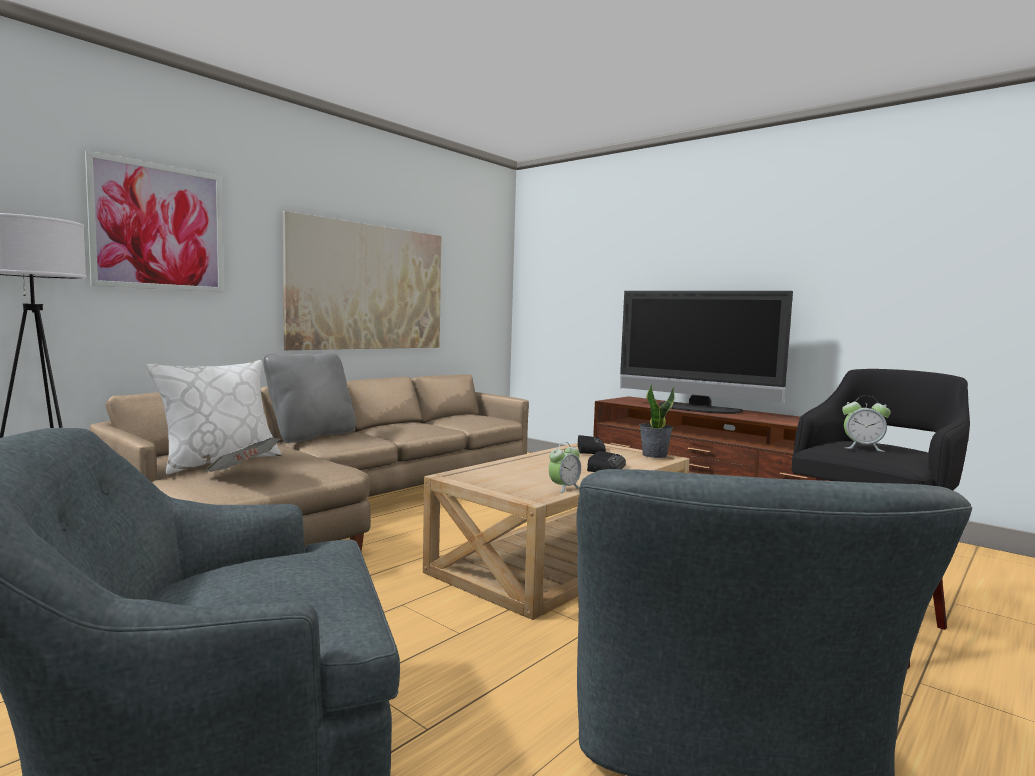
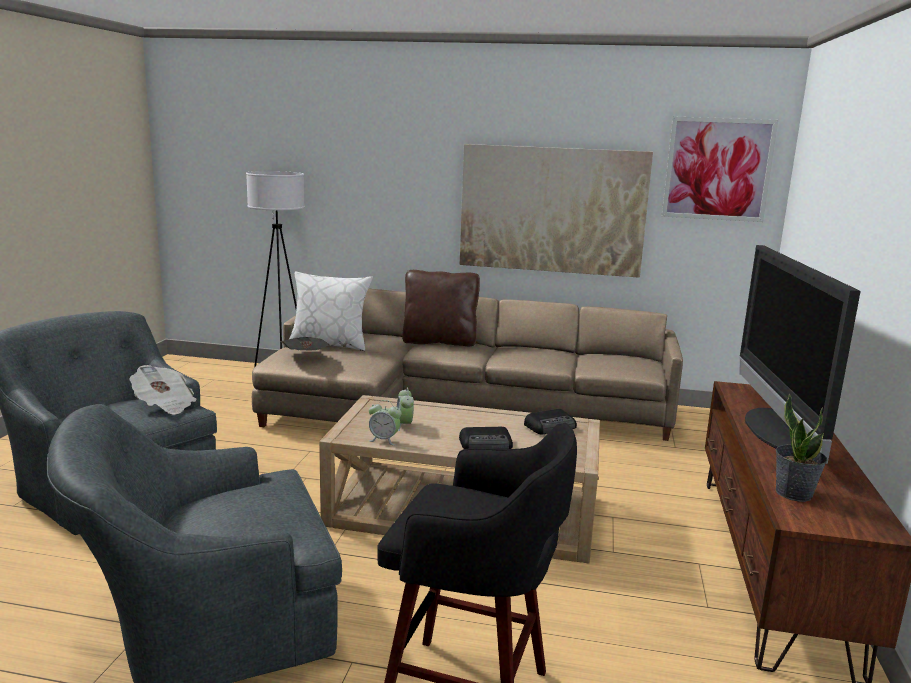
camera: 60 degrees right, 10 degrees up
picture [85,150,224,293] -> picture moved to [662,116,778,222]
grey pillow [263,352,356,443] -> brown pillow [402,270,480,346]
potted plant [639,383,674,458] -> potted plant moved to [776,393,827,502]
alarm clock [842,396,891,452] -> alarm clock moved to [397,388,414,431]
none -> newspaper [129,365,197,415]

